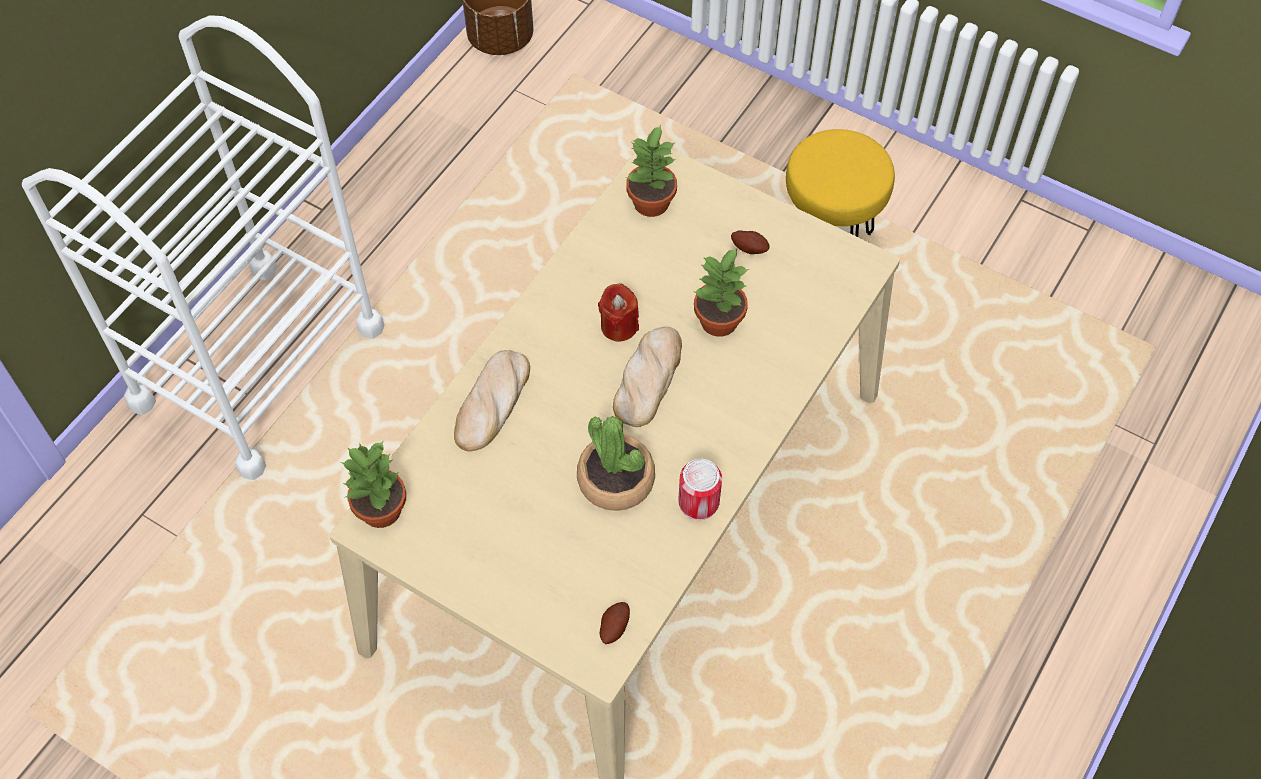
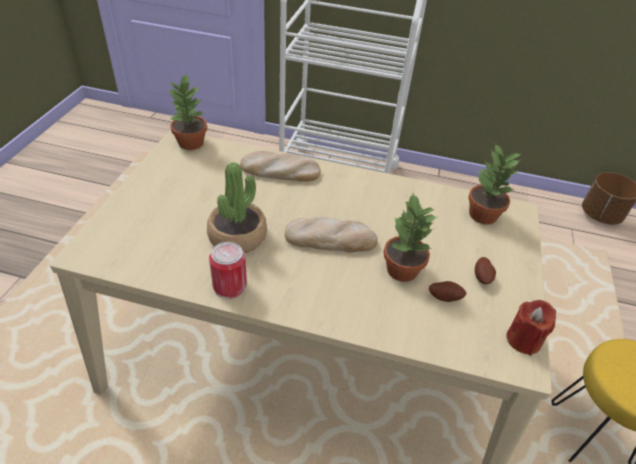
camera: 70 degrees right, 15 degrees down
red candle [598,283,639,342] -> red candle moved to [507,300,556,356]
potato [599,602,630,644] -> potato moved to [429,281,466,302]

